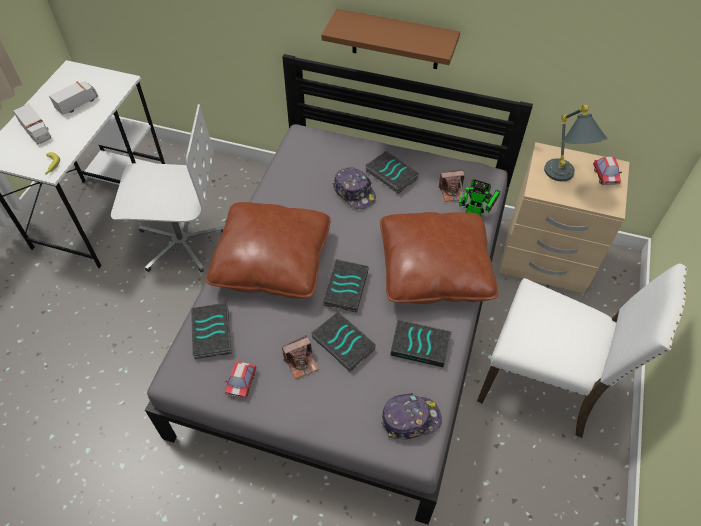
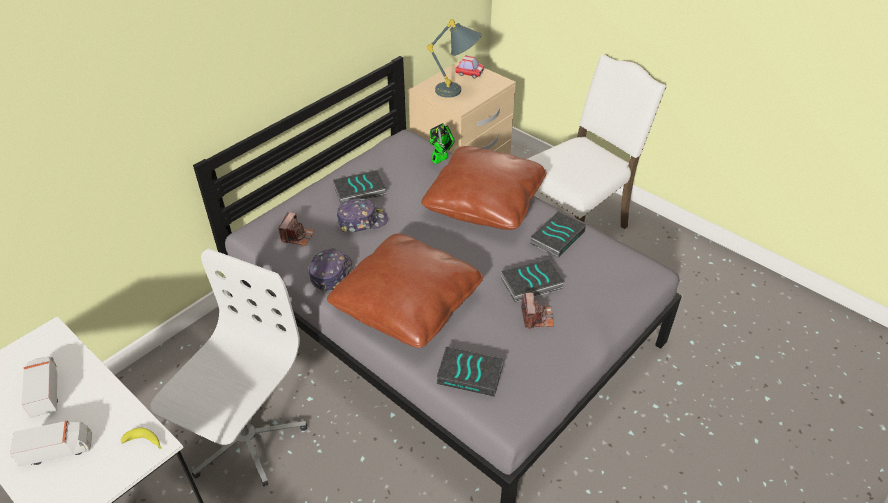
camera: 65 degrees left, 10 degrees down
toy car [225,361,257,399] -> none
brown shelf [322,9,460,69] -> none
book [323,259,369,313] -> none
cap [381,393,442,440] -> cap moved to [308,248,352,291]
camera [438,169,465,202] -> camera moved to [278,212,314,246]

